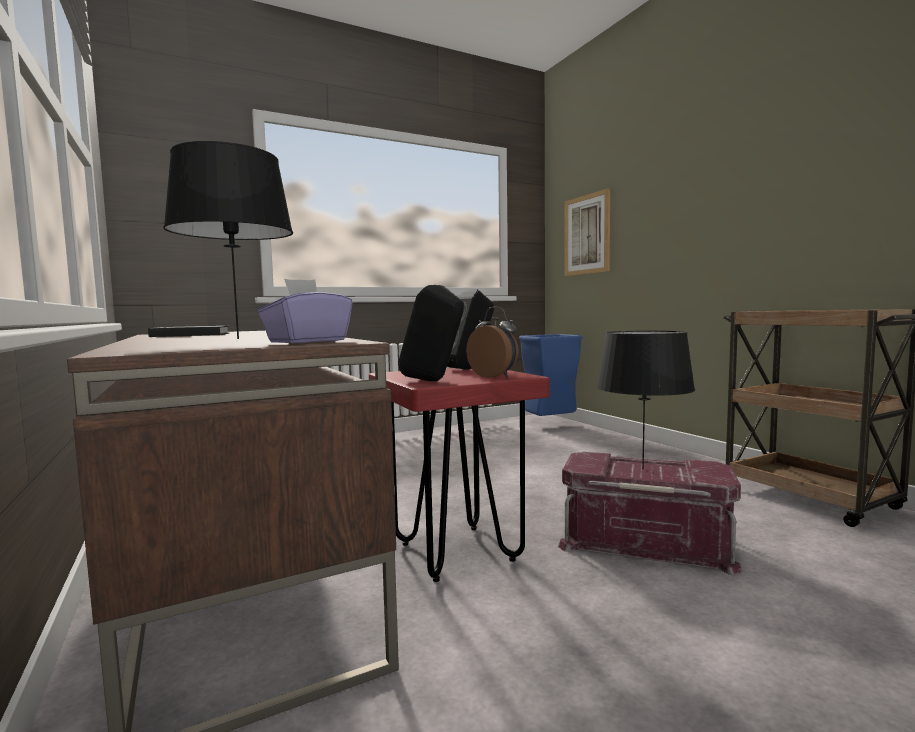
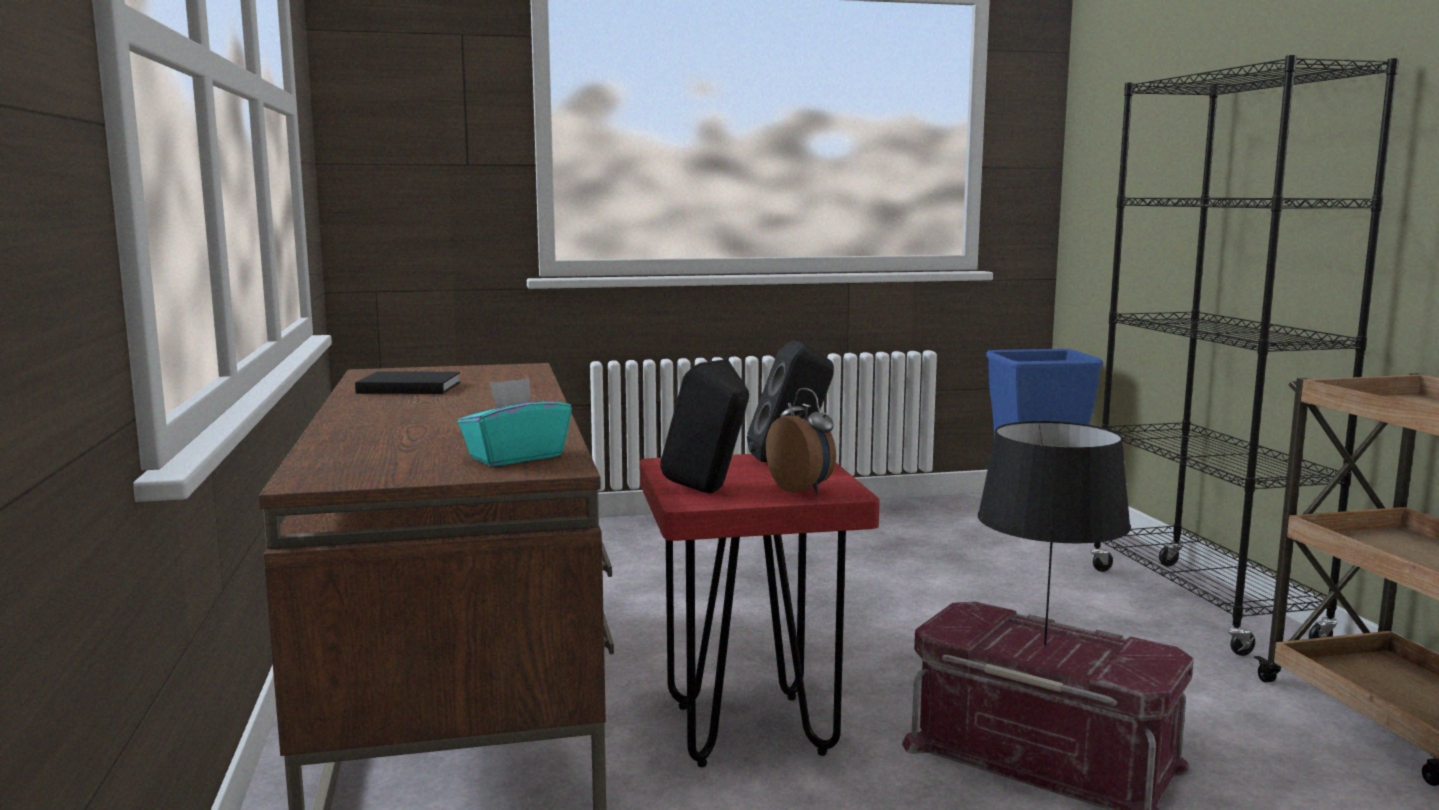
camera: 15 degrees right, 5 degrees up
black table lamp [163,141,293,339] -> none
purple tissue box [258,279,353,343] -> turquoise tissue box [458,378,572,466]
picture [564,188,610,276] -> none
none -> black bookcase [1091,55,1399,656]

